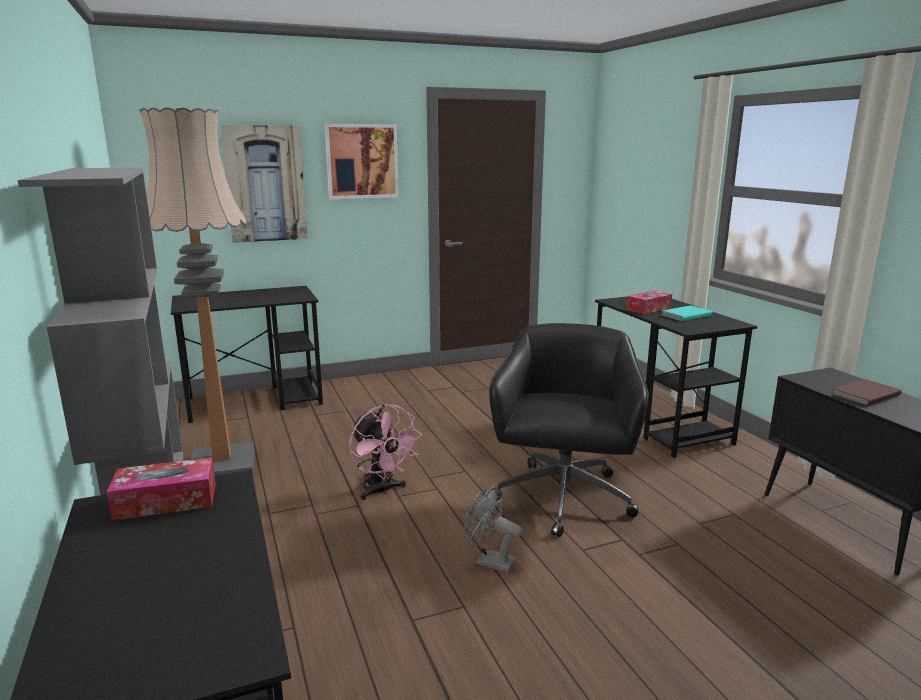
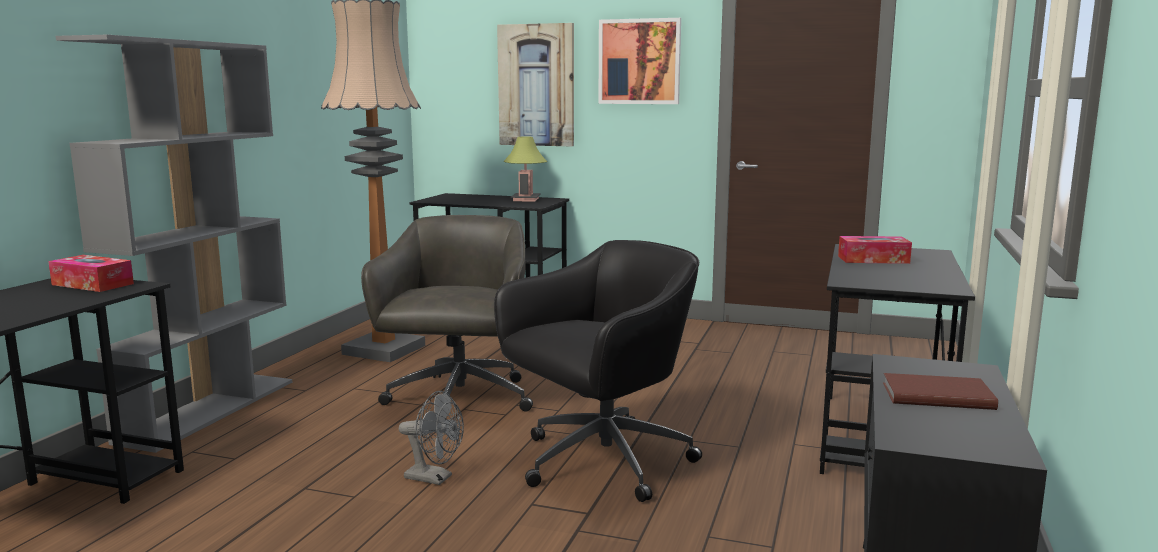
camera: 40 degrees right, 5 degrees down
pink fan [349,404,422,500] -> grey office chair [361,215,533,420]
grey fan [464,486,523,573] -> grey fan turned 135 degrees clockwise [399,391,464,485]
turquoise book [662,305,713,321] -> none
none -> table lamp [504,137,547,202]

